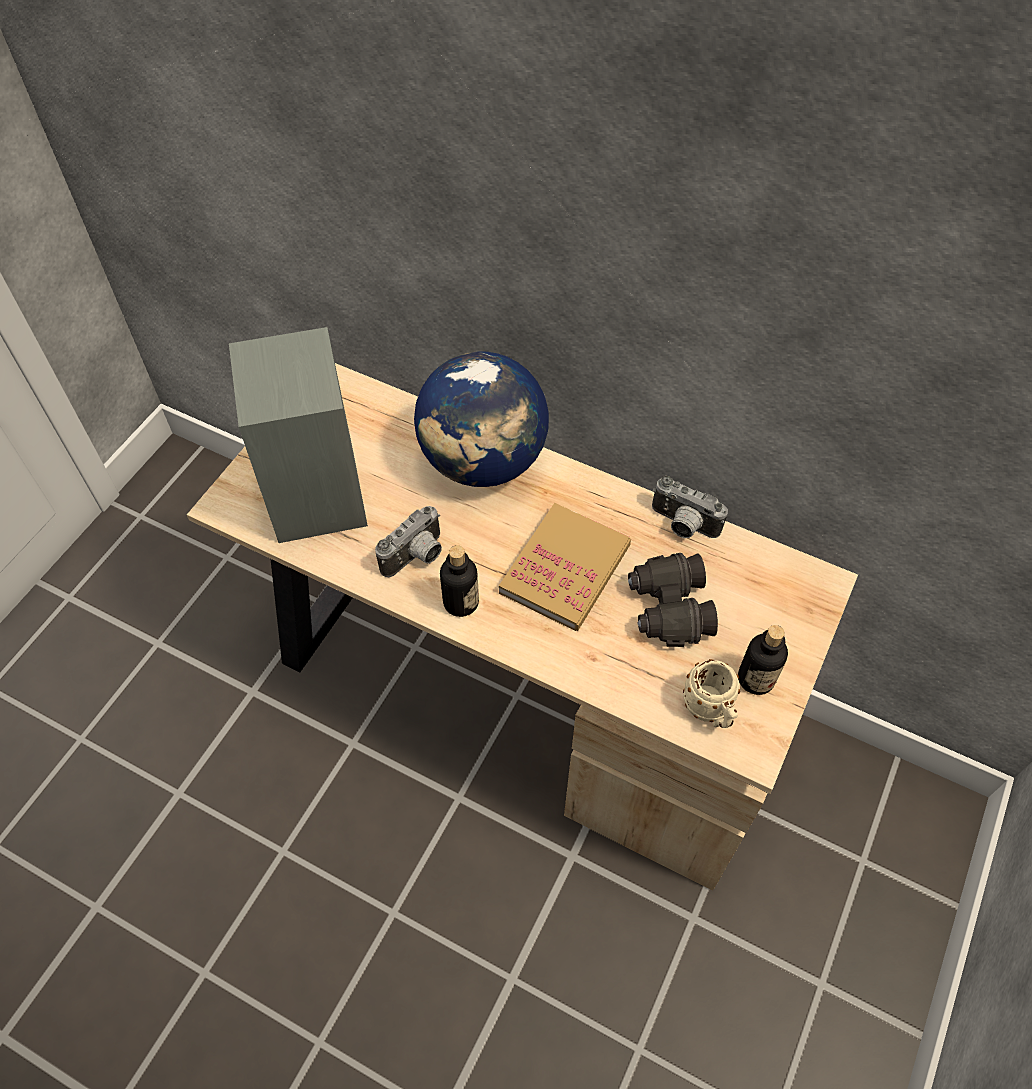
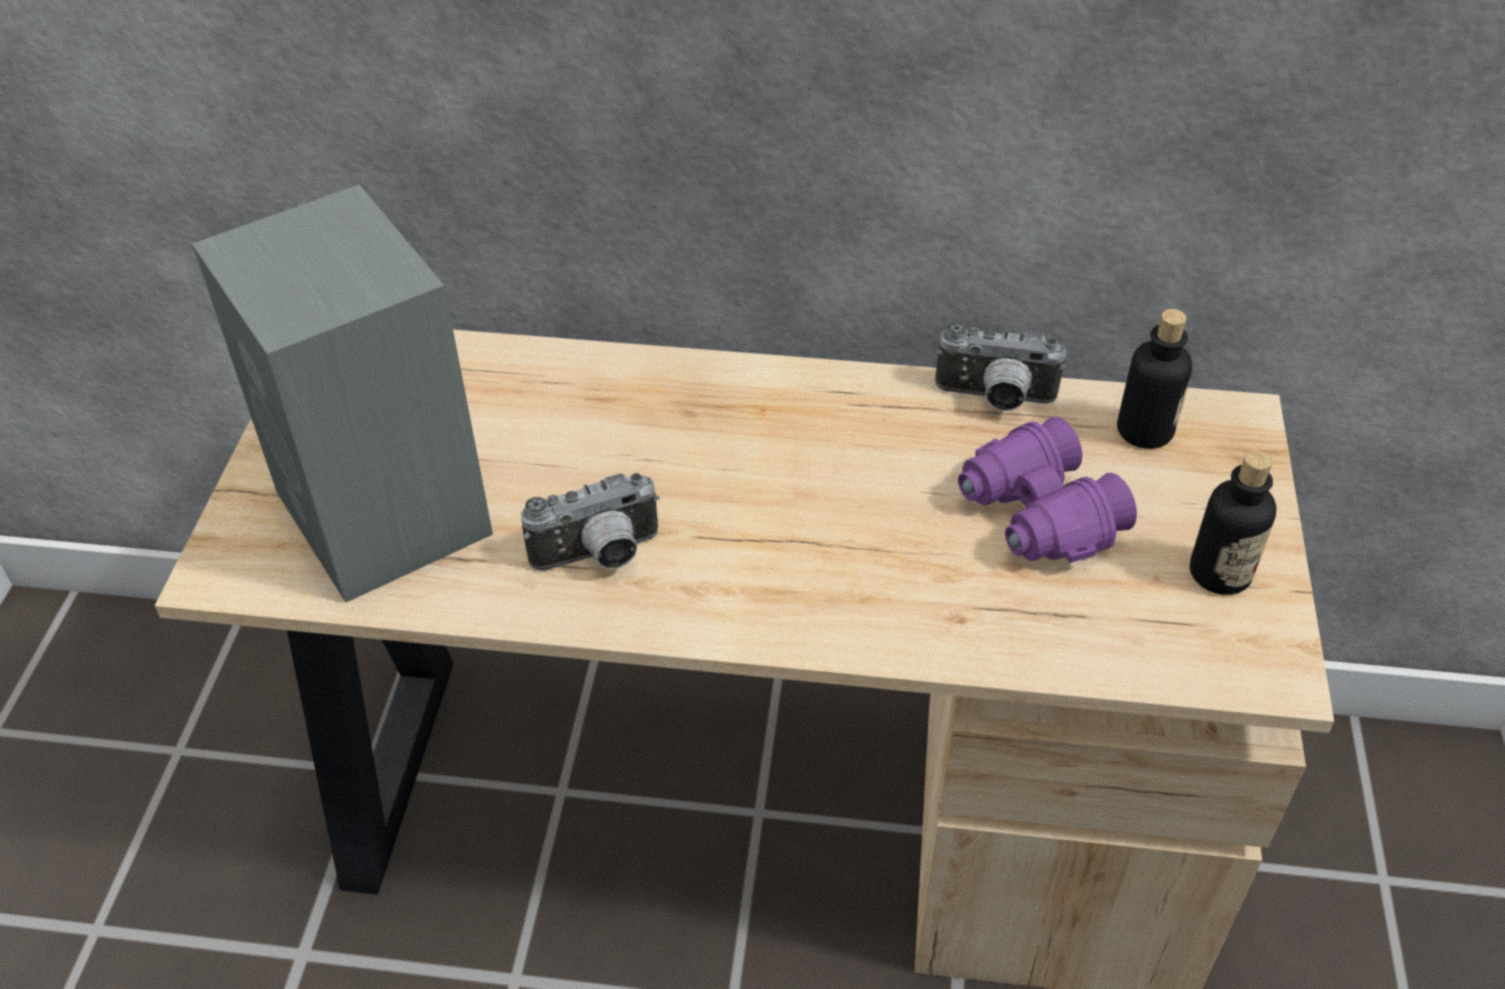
camera: 20 degrees left, 10 degrees down
camera [375,506,442,577] -> camera turned 45 degrees clockwise [521,473,660,571]
globe [414,351,549,487] -> none
bottle [440,545,479,617] -> bottle moved to [1117,309,1193,449]
book [499,503,631,631] -> none
black binoculars [628,553,718,647] -> purple binoculars [958,416,1137,563]
beige mug [683,659,740,728] -> none

